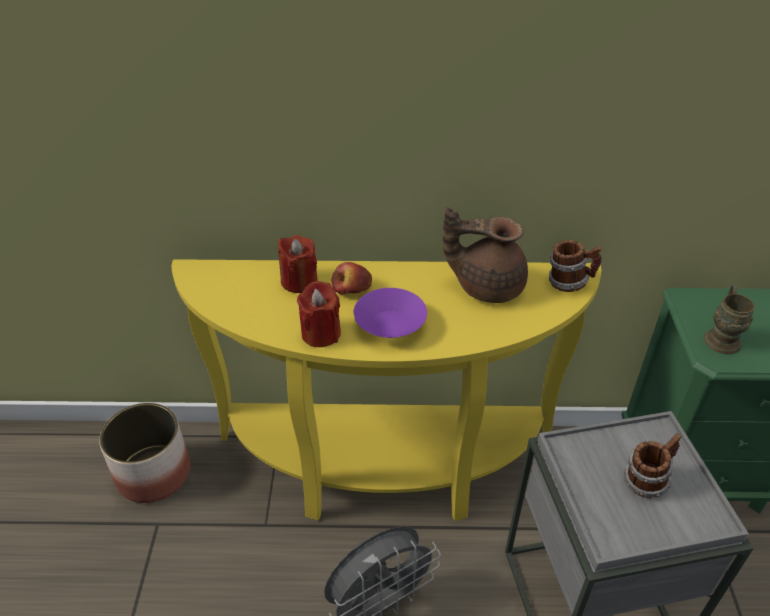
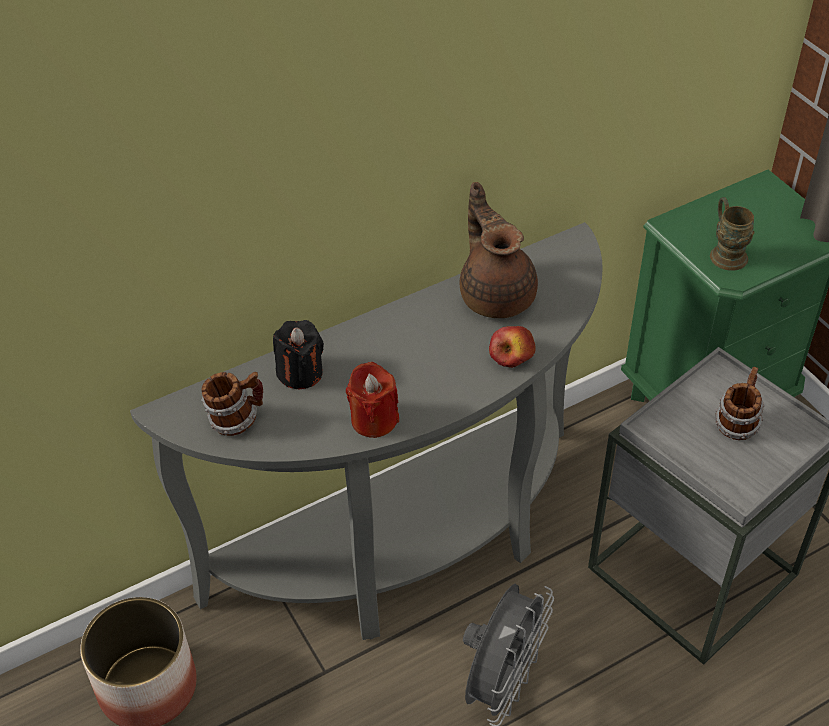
camera: 30 degrees left, 5 degrees up
yellow console table [171,259,602,521] -> grey console table [130,222,603,640]
red candle [278,235,318,293] -> black candle [273,320,324,389]
apple [332,262,372,295] -> apple moved to [489,326,536,368]
purple bowl [353,288,427,338] -> none
brown teapot [443,207,528,303] -> brown teapot turned 90 degrees clockwise [460,182,538,318]
mug [549,240,602,292] -> mug moved to [201,372,263,436]

